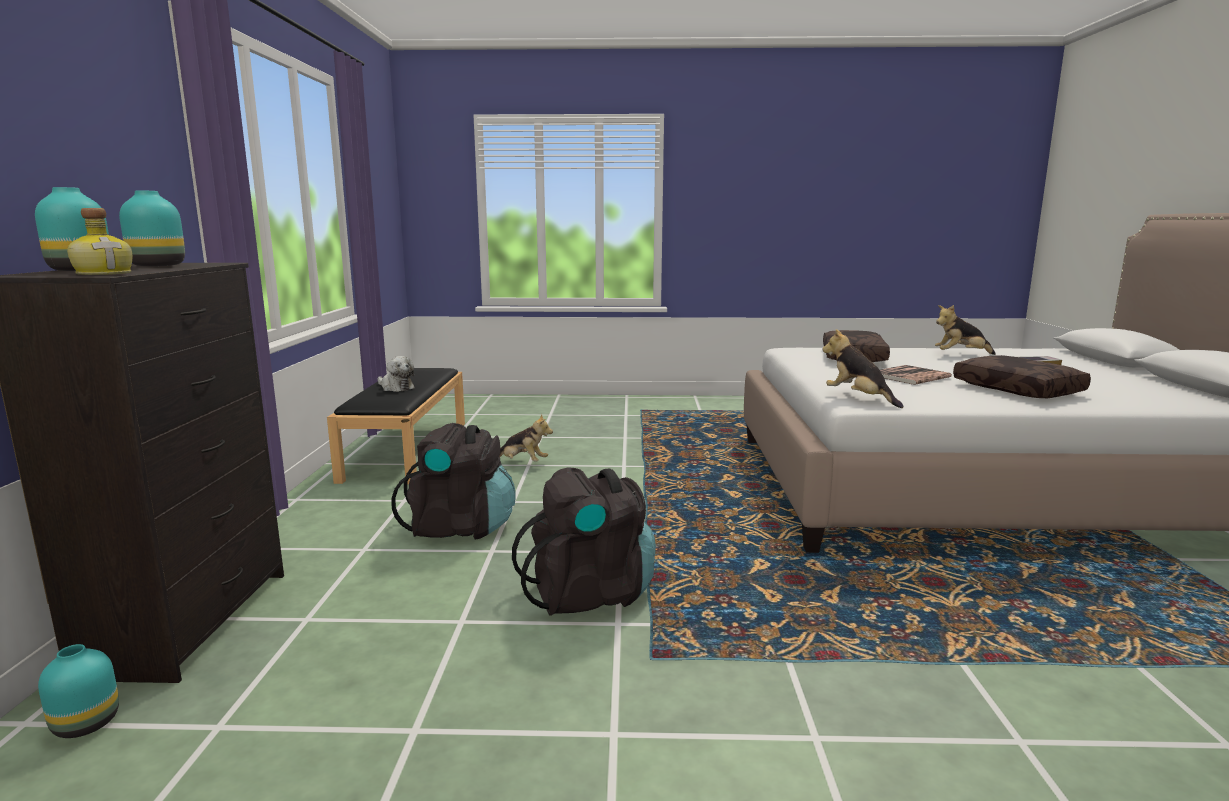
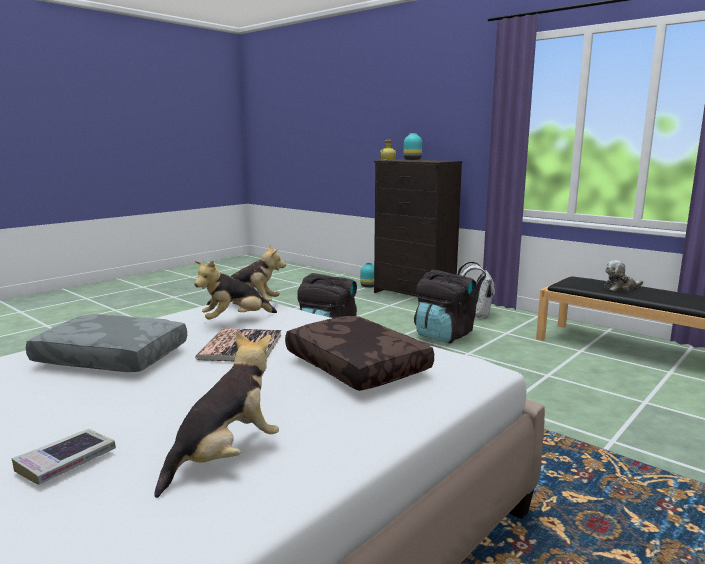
camera: 130 degrees right, 0 degrees up
turquoise vase [119,191,185,266] -> none
plush toy [499,414,553,462] -> plush toy moved to [194,260,277,320]
brown pillow [953,355,1091,398] -> grey pillow [26,314,187,372]
none -> white backpack [457,261,495,318]

